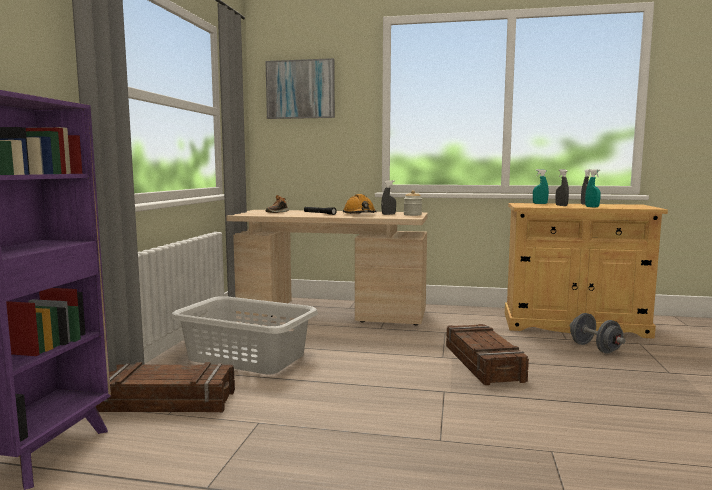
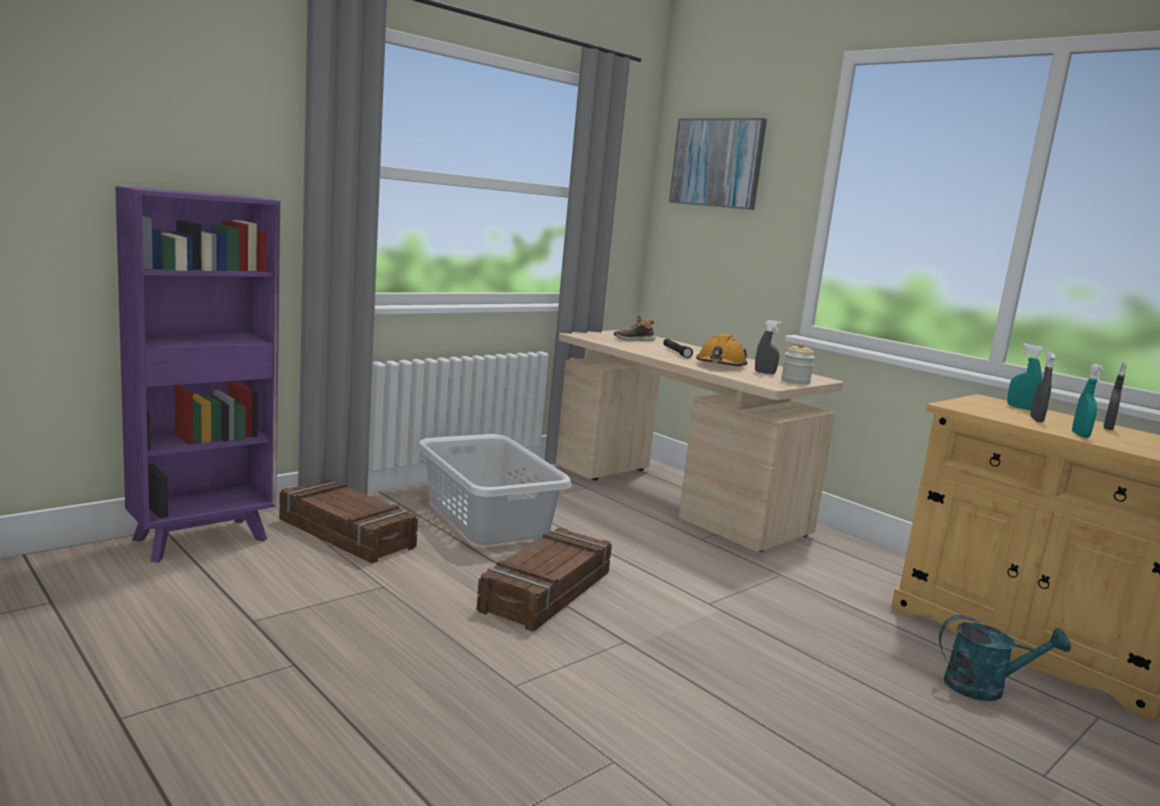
camera: 35 degrees right, 5 degrees up
crate [446,324,529,385] -> crate moved to [477,528,612,631]
grey dumbbell [570,313,626,354] -> turquoise watering can [939,615,1071,701]

